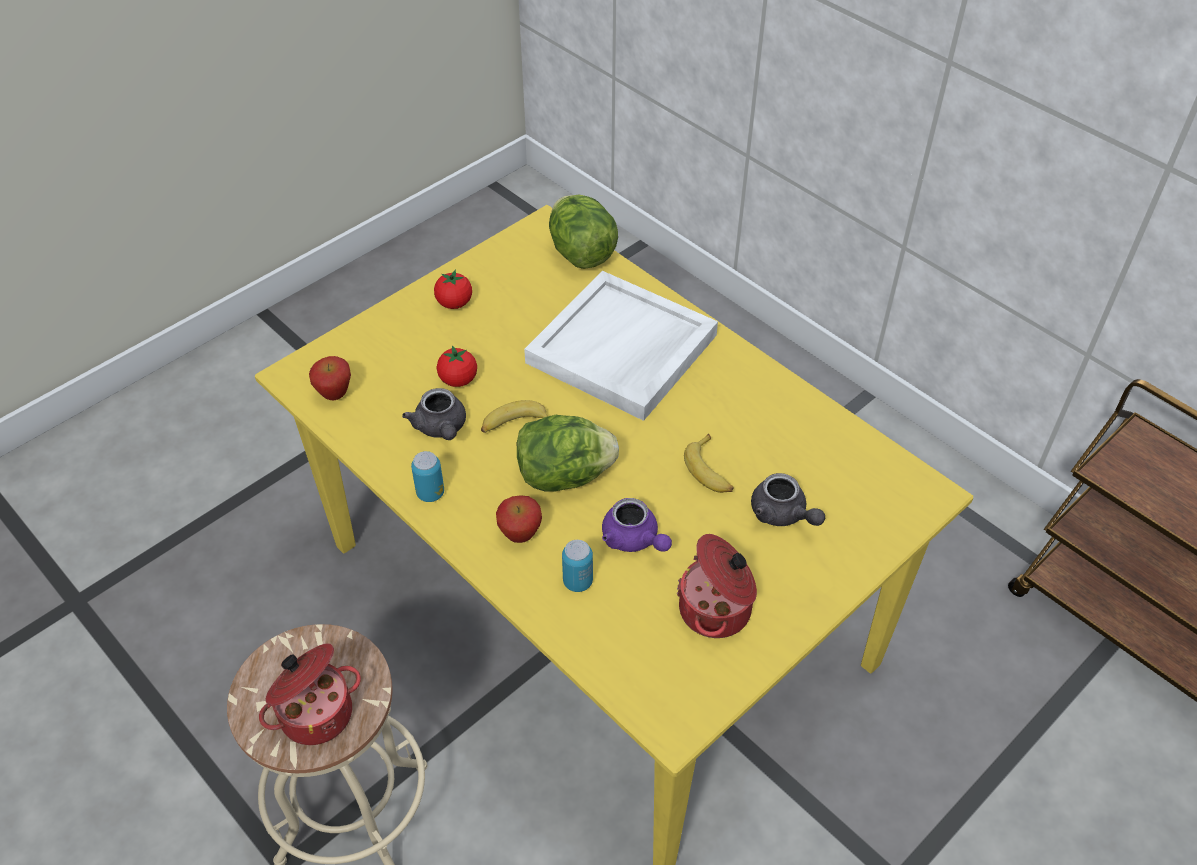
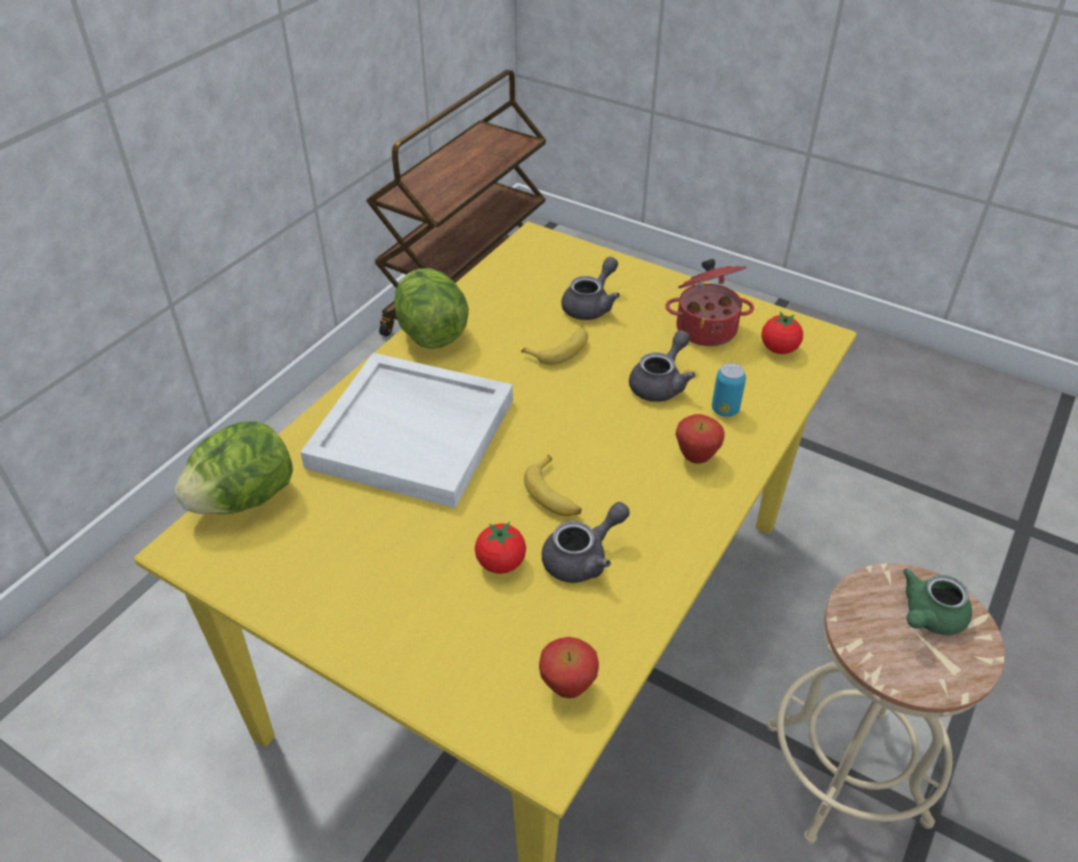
camera: 105 degrees left, 5 degrees down
cooking pot [259,644,361,745] -> green teapot [903,569,972,635]
can [411,451,444,502] -> none
tomato [434,269,472,309] -> tomato moved to [761,311,803,354]
lettuce [517,415,619,492] -> lettuce moved to [394,268,469,349]
purple teapot [602,498,672,552] -> grey teapot [629,330,696,402]

